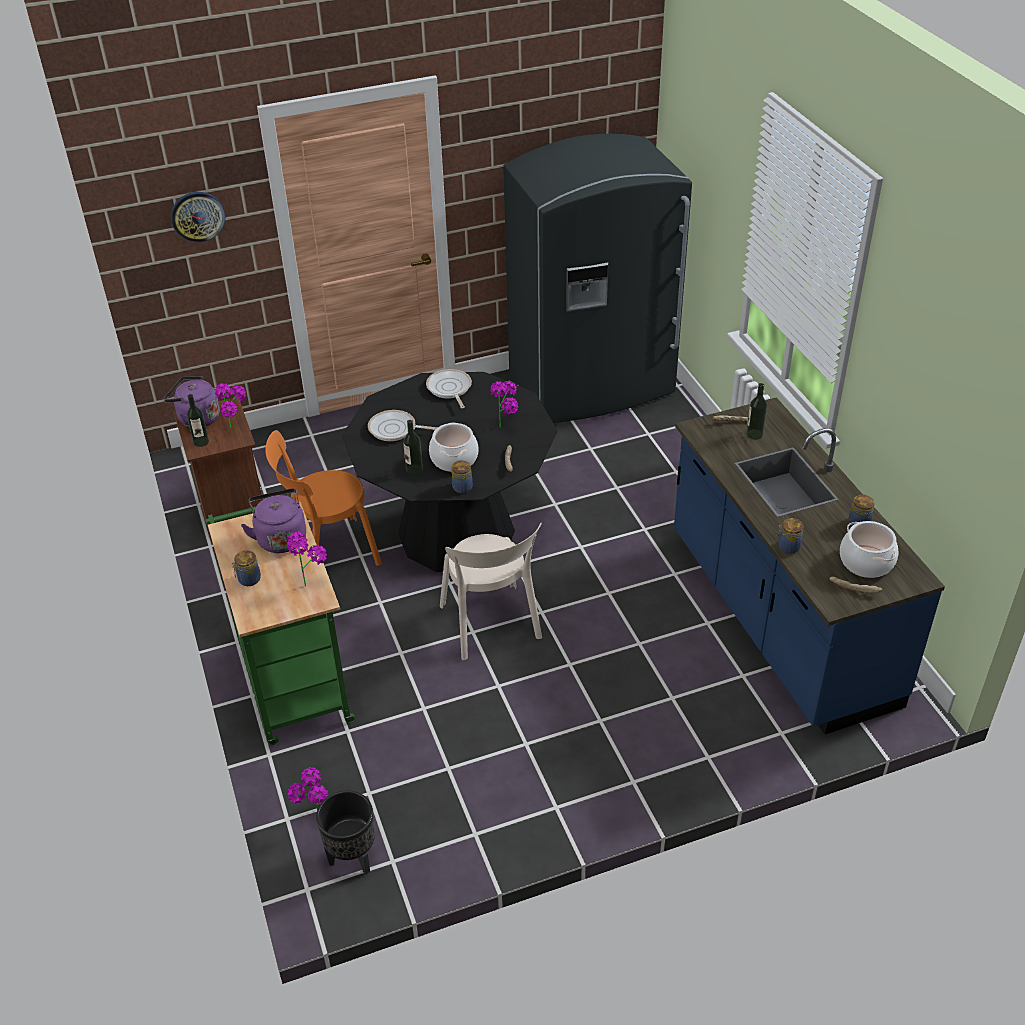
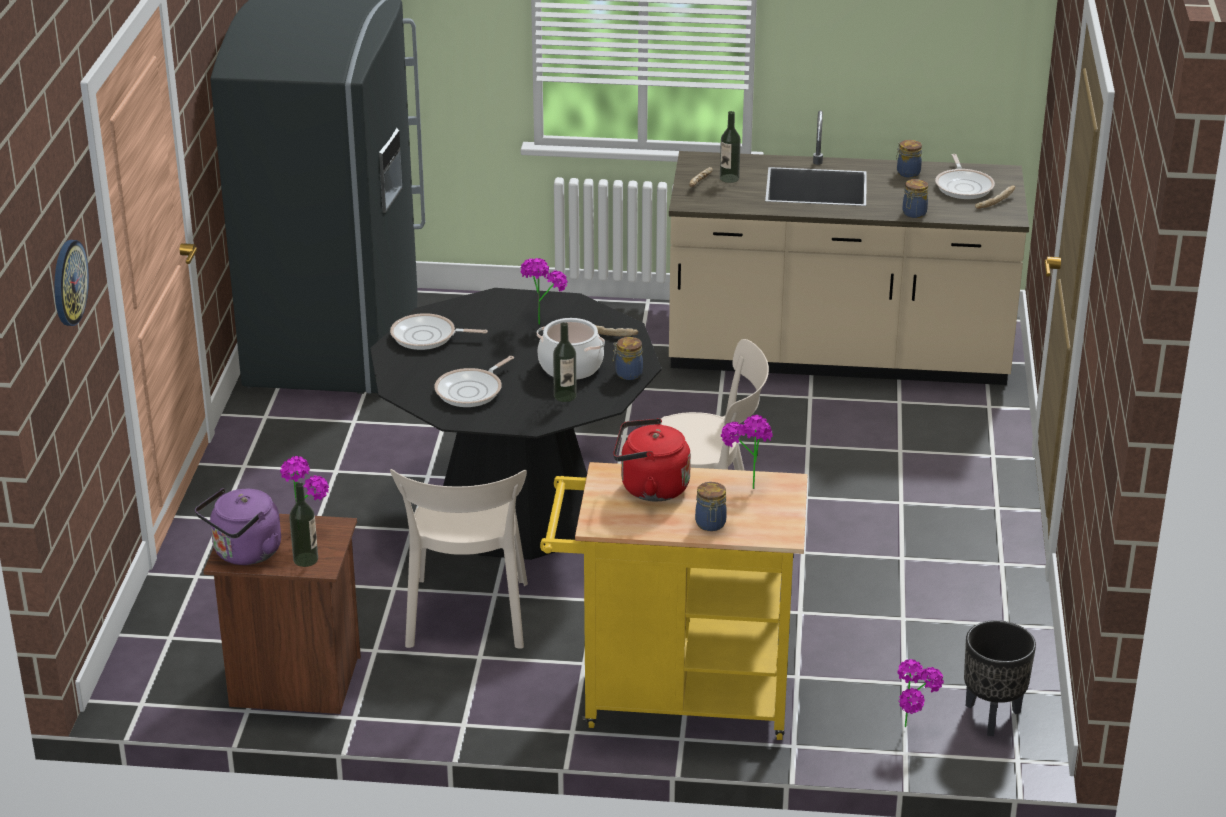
camera: 65 degrees left, 10 degrees down
green cart [205,495,355,746] -> yellow cart [540,462,808,740]
purple kettle [241,488,306,553] -> red kettle [613,418,691,501]
orange chair [265,430,382,566] -> beige chair [390,469,528,649]
blue counter [674,397,945,734] -> beige counter [669,111,1029,385]
cooking pot [840,521,899,578] -> frying pan [935,154,995,199]

